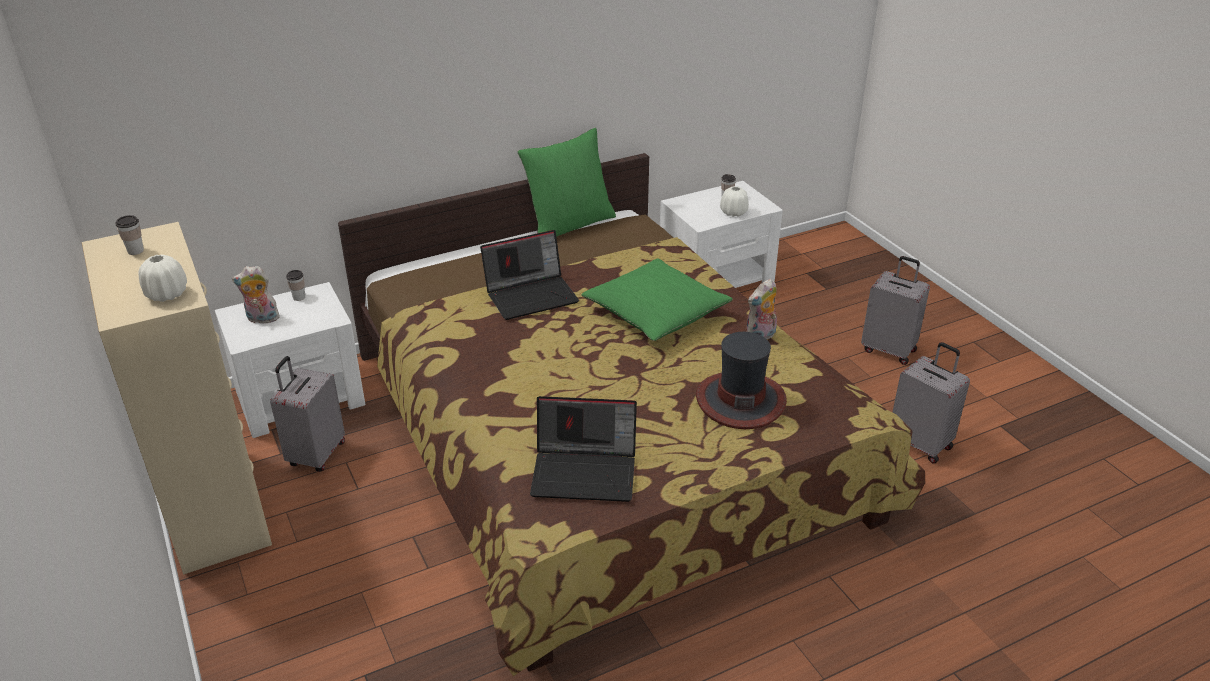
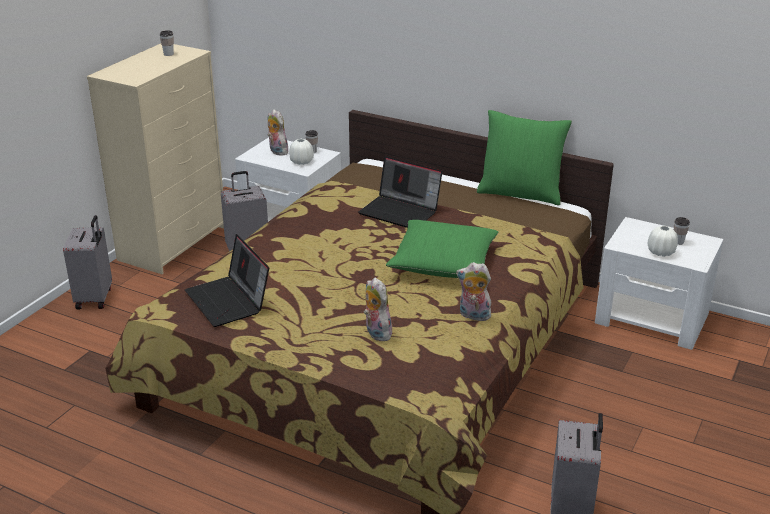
camera: 55 degrees right, 5 degrees down
white vase [139,255,187,302] -> white vase moved to [289,139,314,165]
hat [696,332,787,429] -> plush toy [364,278,392,341]
grey suitcase [861,256,930,365] -> grey suitcase moved to [63,215,112,309]

